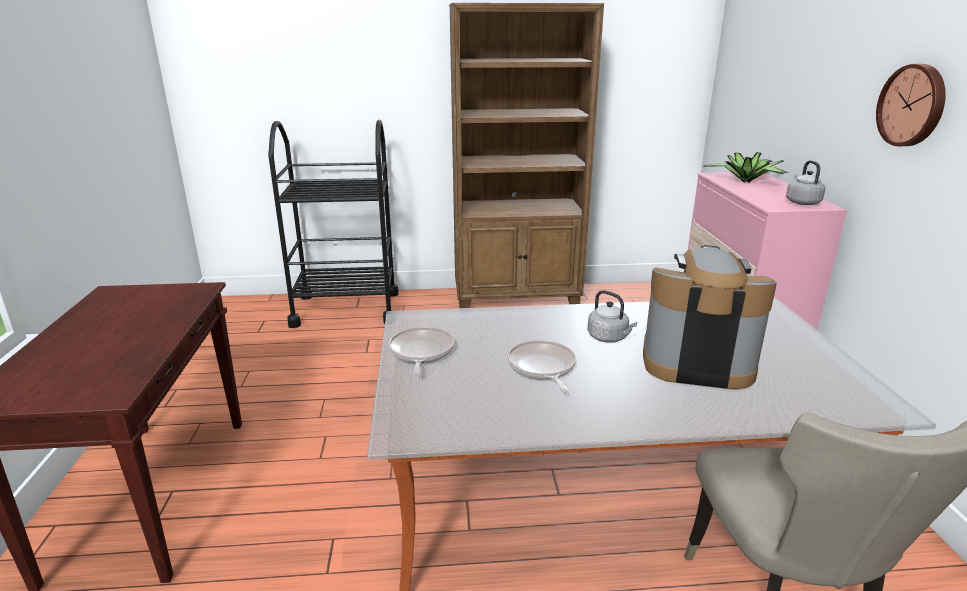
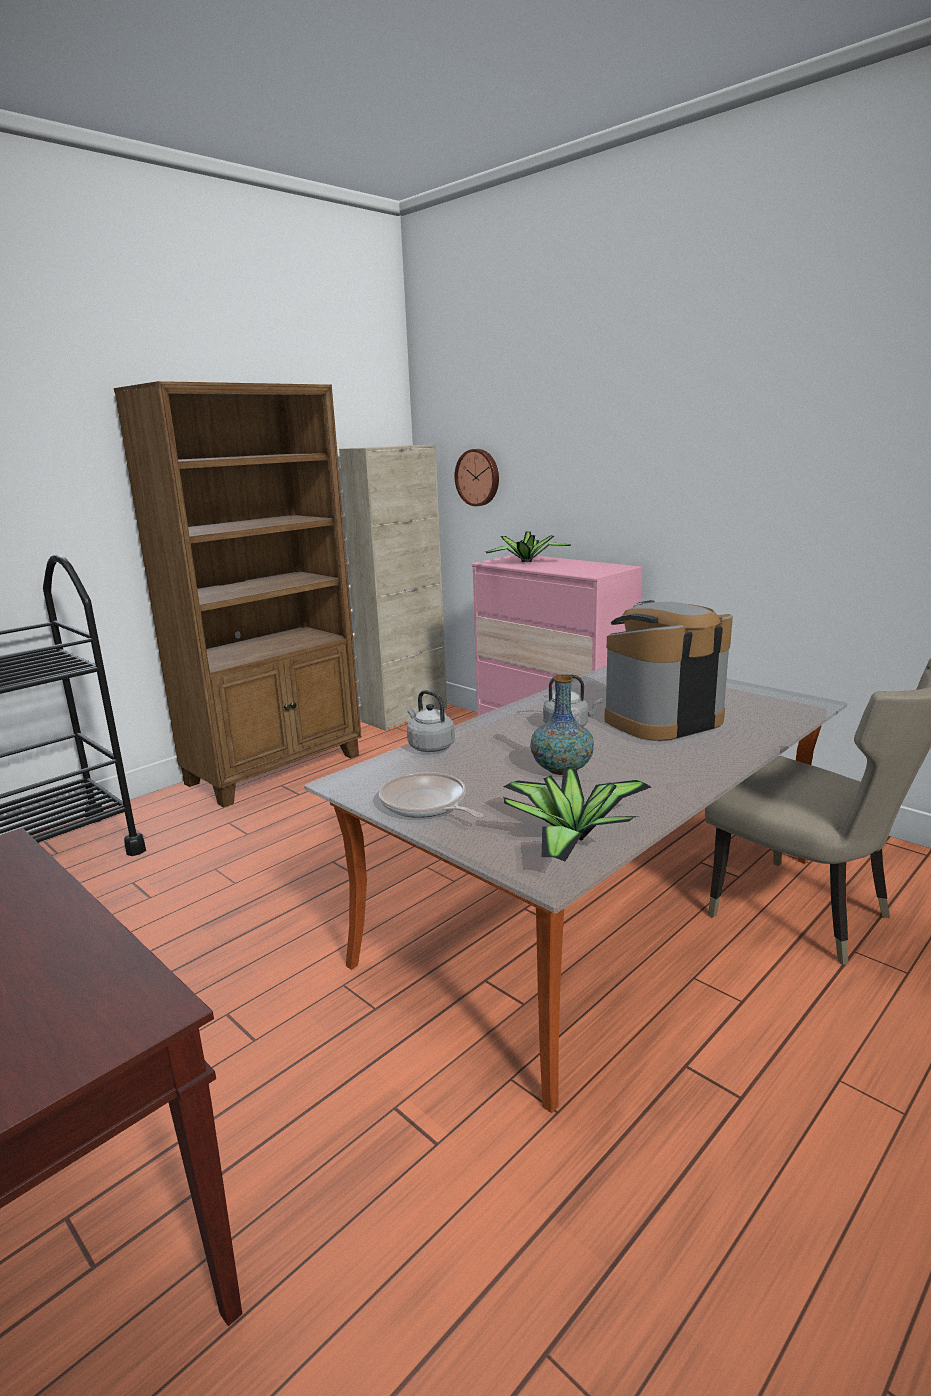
camera: 40 degrees left, 5 degrees down
frying pan [507,340,576,392] -> vase [530,676,594,775]
grey kettle [786,160,825,205] -> grey kettle moved to [407,690,455,752]
wall clock [876,64,946,146] -> wall clock moved to [454,449,499,506]
none -> beige cabinet [339,445,447,731]
none -> potted plant [503,768,651,862]

